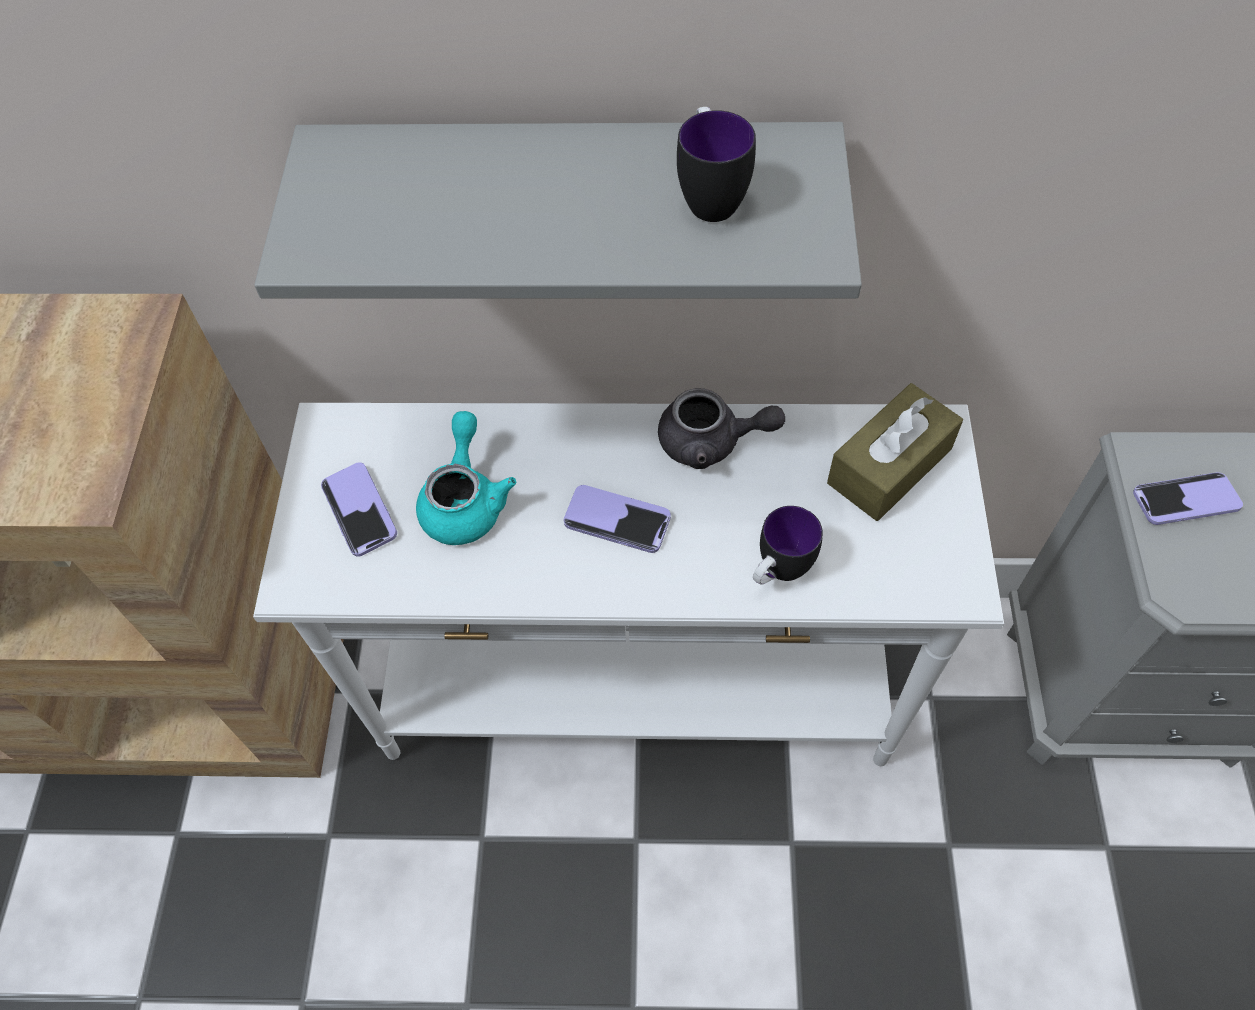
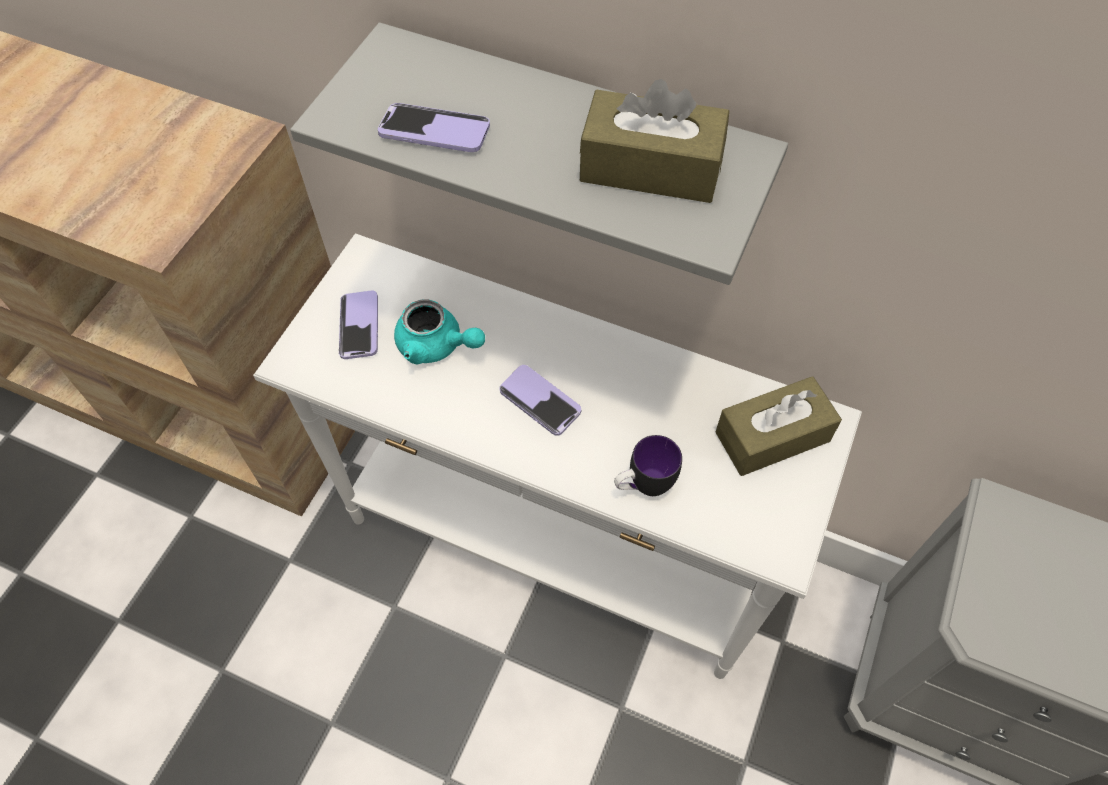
camera: 20 degrees right, 0 degrees up
turquoise teapot [416,411,516,545] -> turquoise teapot turned 90 degrees clockwise [394,300,485,365]
grey teapot [658,388,785,469] -> none
mug [677,107,756,222] -> brown tissue box [580,79,730,203]
phone [1133,472,1243,525] -> phone moved to [378,103,490,152]

